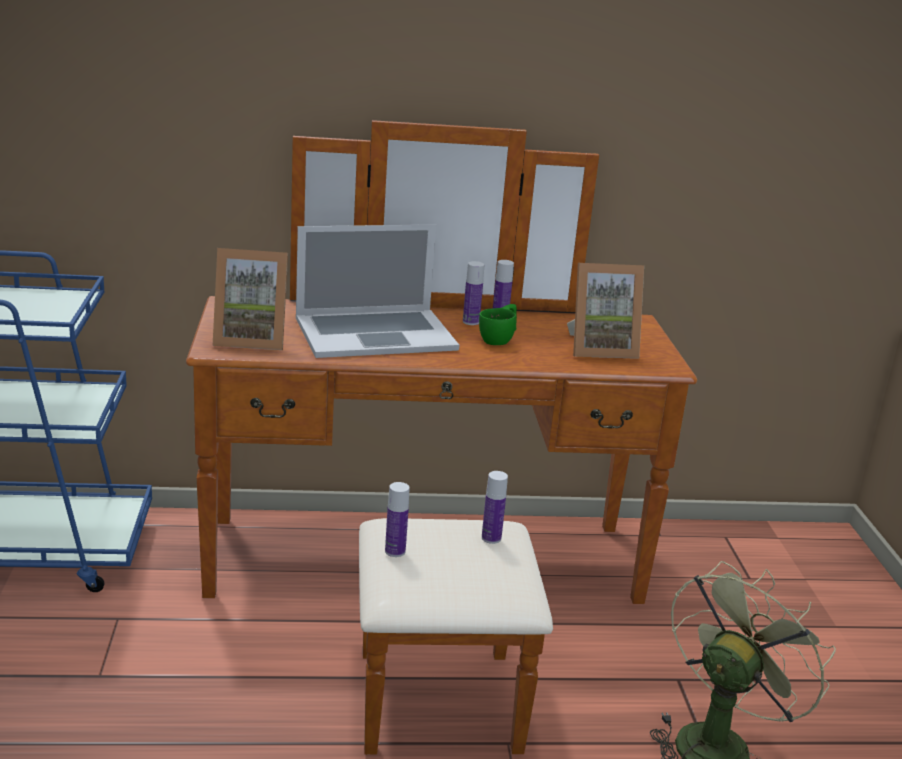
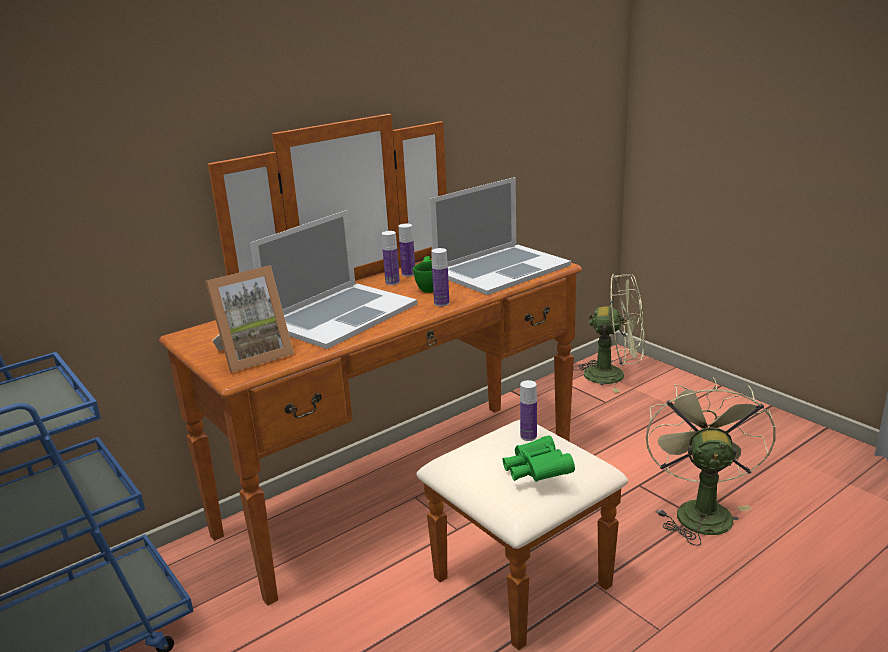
camera: 30 degrees left, 0 degrees up
bottle [385,482,410,557] -> bottle moved to [431,248,449,307]
picture frame [567,263,644,359] -> laptop [429,177,571,295]
none -> green binoculars [503,435,575,482]
none -> green fan [573,274,645,393]

